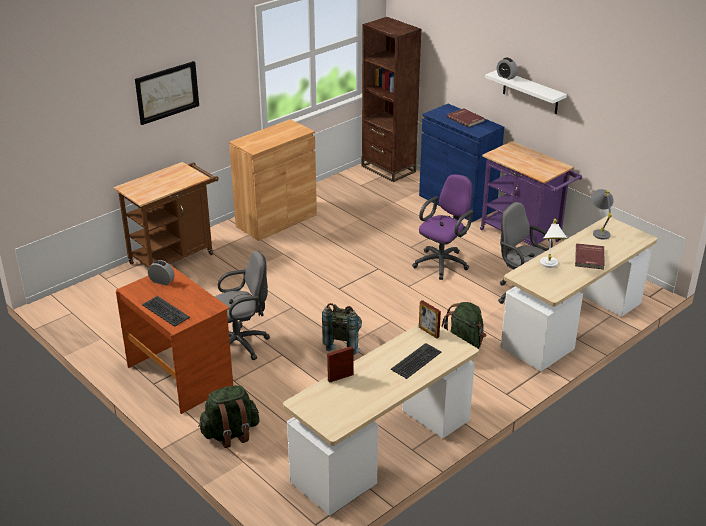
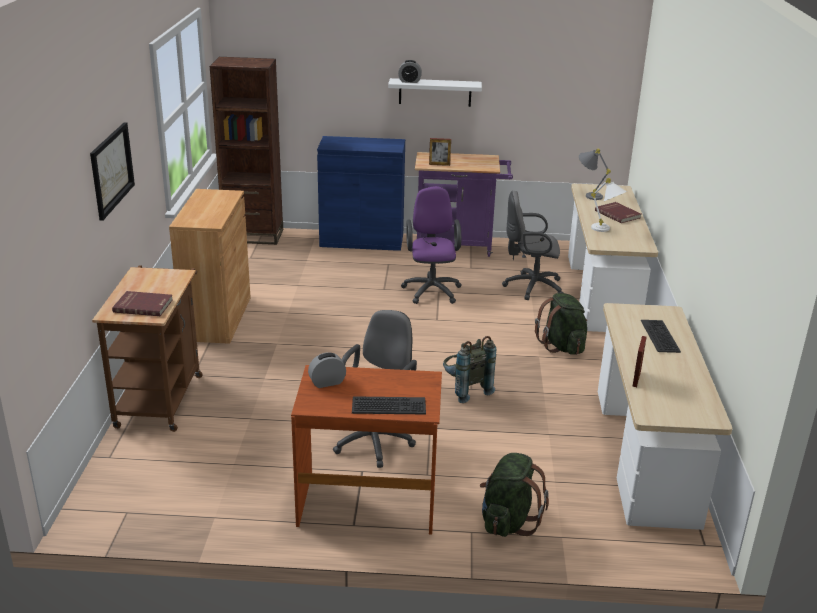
camera: 45 degrees left, 5 degrees down
picture frame [419,300,441,339] -> picture frame moved to [429,138,451,166]
red book [447,108,485,128] -> red book moved to [112,291,173,316]

